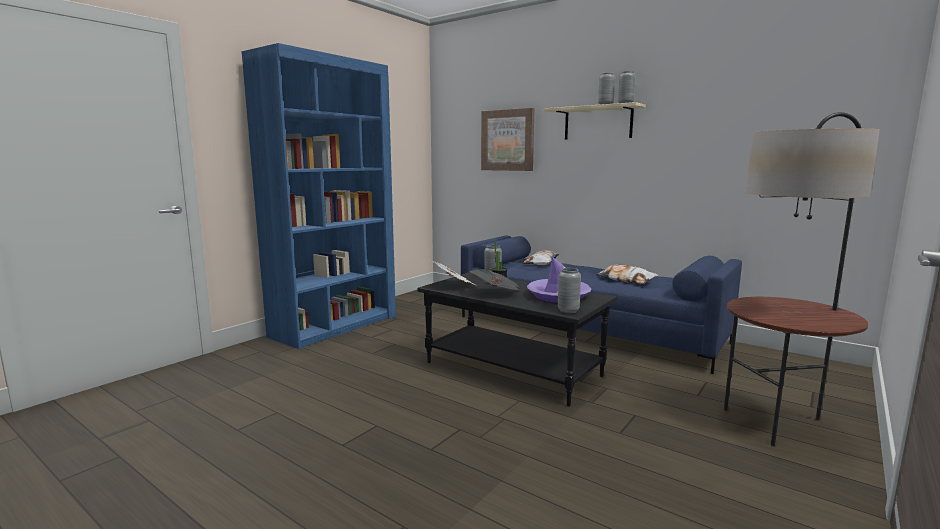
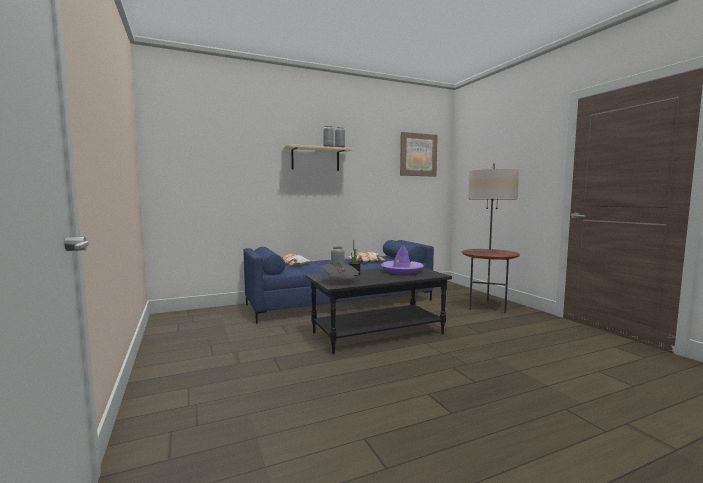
camera: 60 degrees left, 5 degrees down
blue bookcase [241,43,396,349] -> none
newspaper [470,269,519,290] -> none
picture [481,108,535,171] -> picture moved to [400,132,438,177]
grey vase [558,268,581,314] -> none

